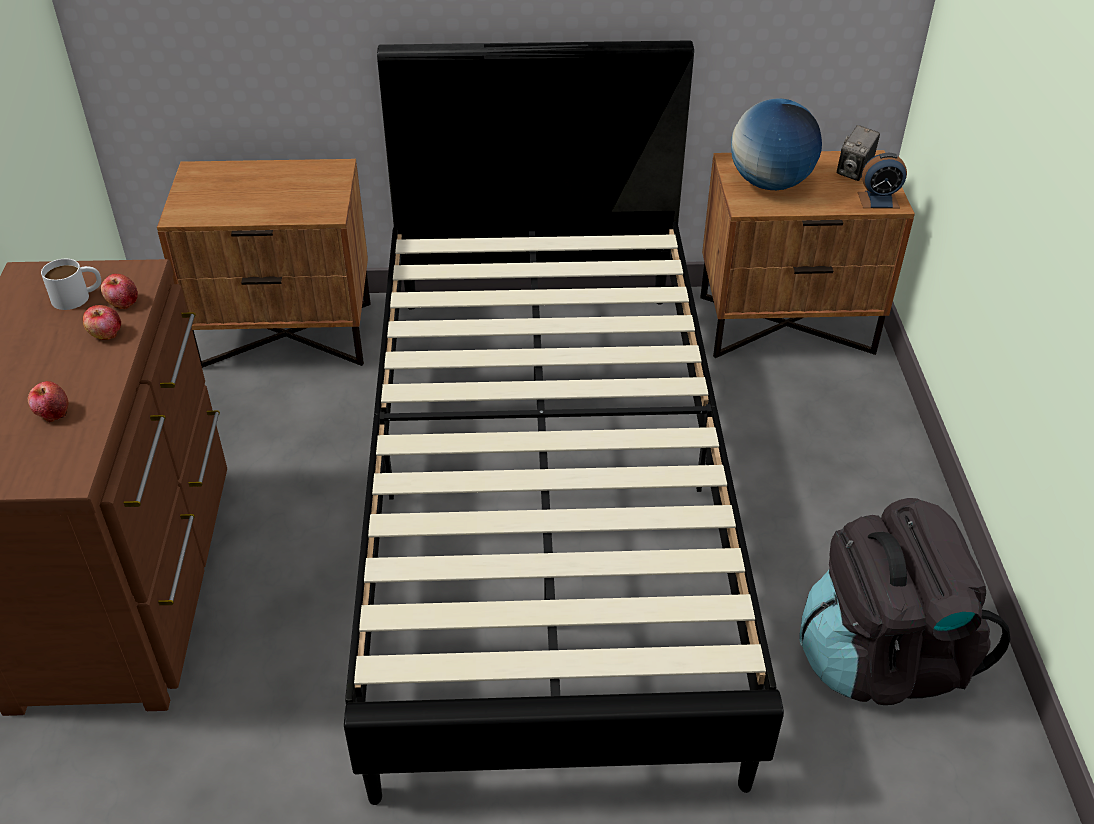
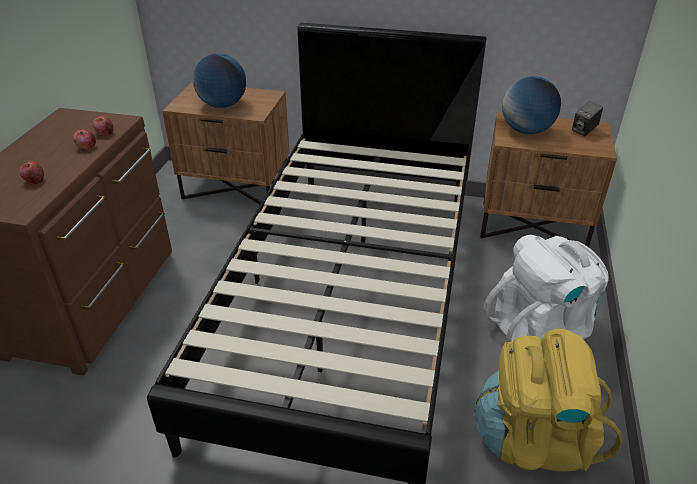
camera: 15 degrees right, 5 degrees down
white mug [41,259,101,310] -> none
black backpack [799,498,1011,705] -> yellow backpack [474,329,622,472]
alarm clock [857,153,907,208] -> none
none -> globe [193,53,246,108]
none -> white backpack [484,235,609,342]

